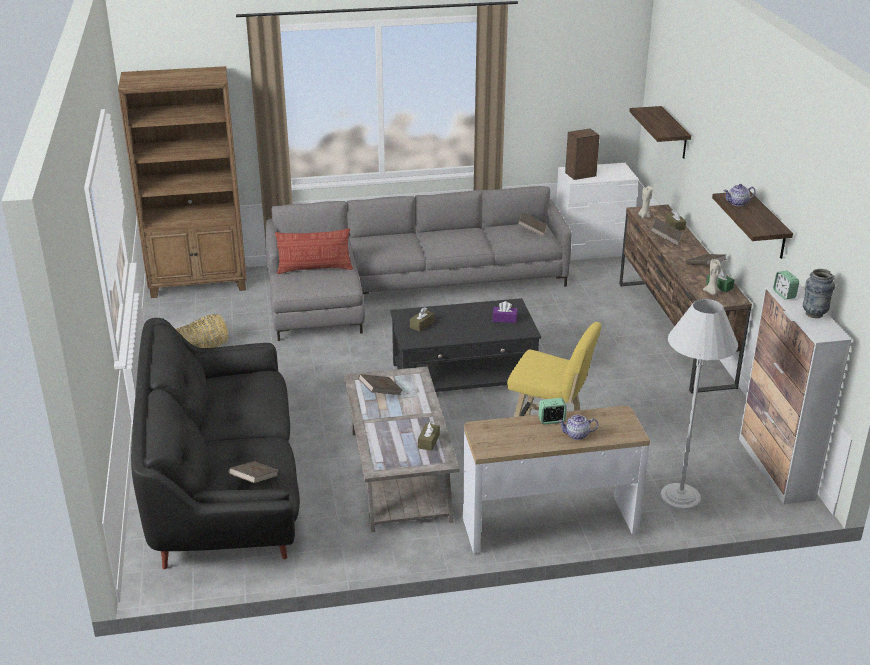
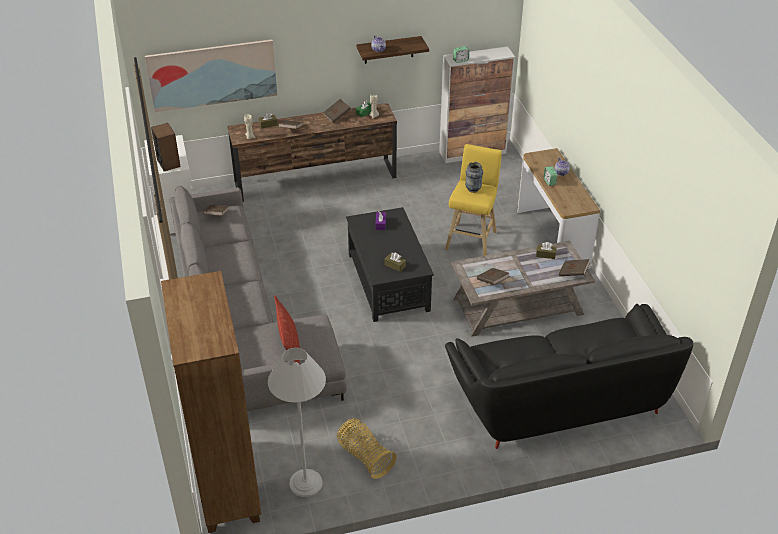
camera: 95 degrees left, 10 degrees up
brown book [229,461,279,483] -> brown book moved to [559,259,591,276]
shelf [629,106,691,159] -> picture [145,39,277,112]
white floor lamp [660,299,738,511] -> white floor lamp moved to [268,347,326,497]
vase [803,269,835,318] -> vase moved to [465,162,483,193]

